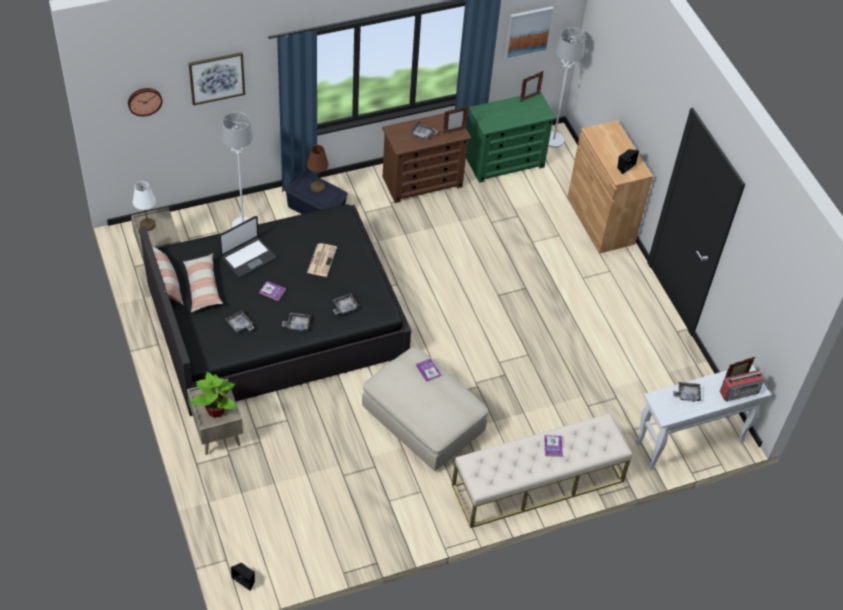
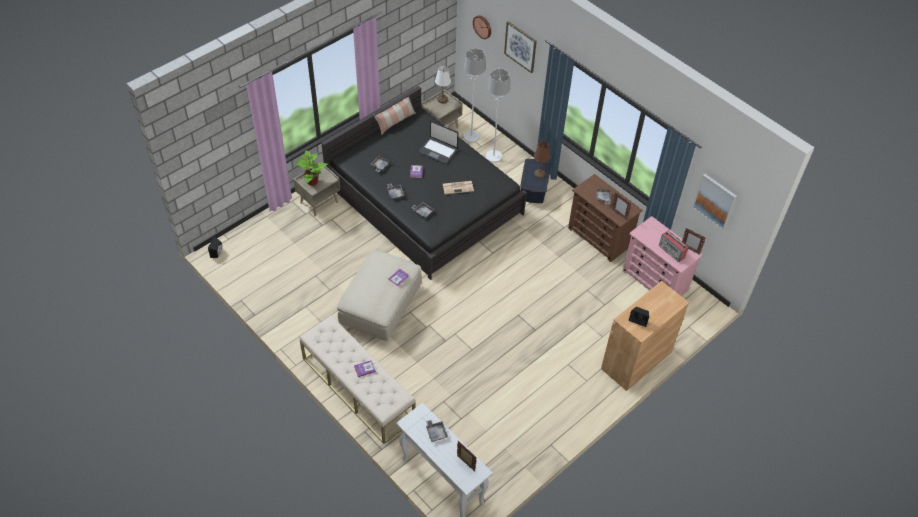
camera: 70 degrees right, 0 degrees up
pillow [183,253,223,312] -> none
green dresser [466,91,556,183] -> pink dresser [623,216,703,296]
white floor lamp [548,27,585,148] -> white floor lamp moved to [463,48,486,143]
radio [720,370,765,401] -> radio moved to [659,230,689,262]

